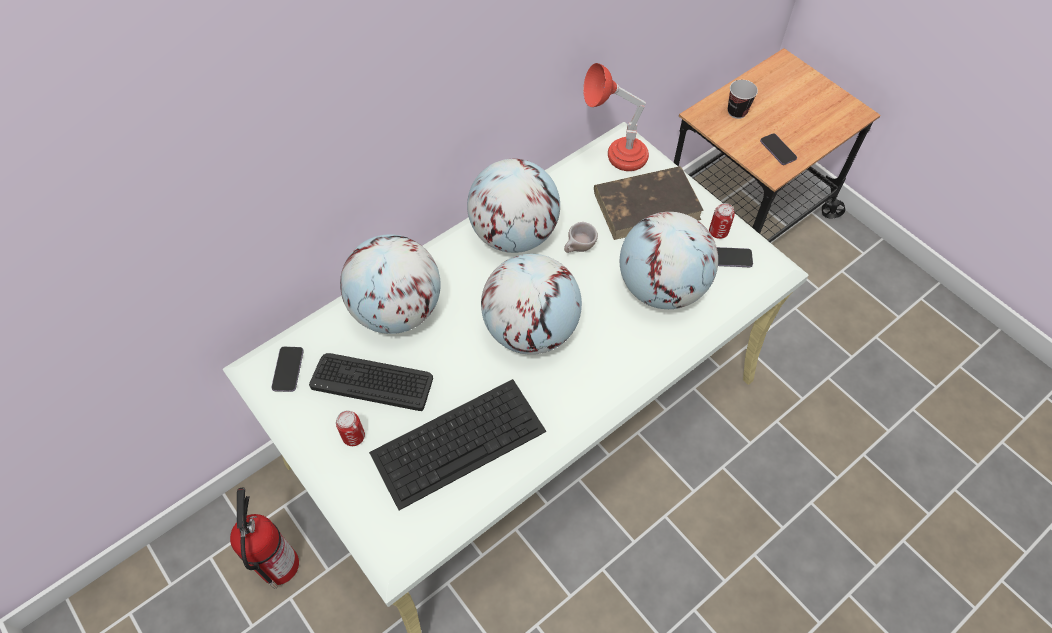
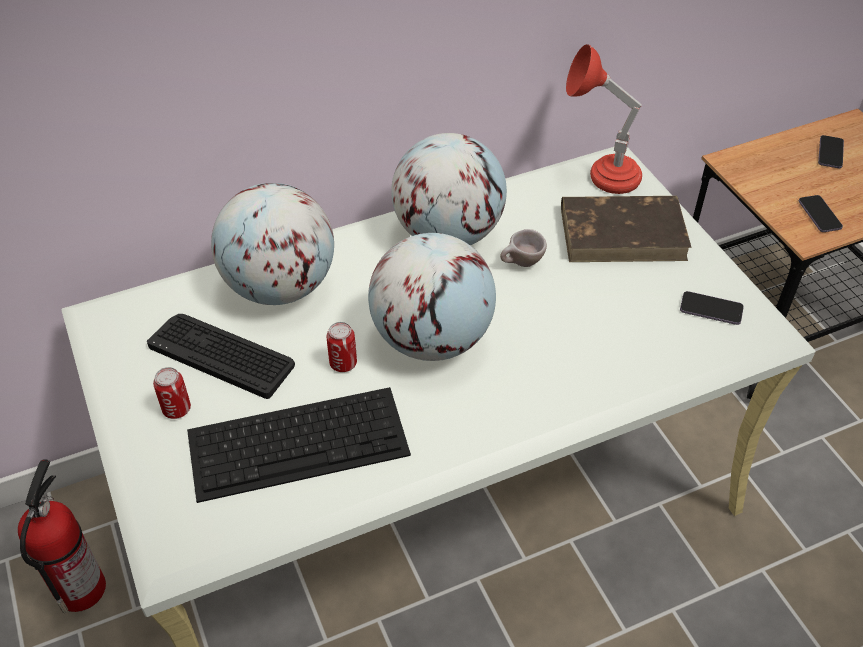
camera: 15 degrees right, 10 degrees down
phone [271,347,304,392] -> phone moved to [818,135,844,168]
globe [620,212,718,309] -> none
can [709,203,735,239] -> can moved to [326,322,357,372]
cup [728,80,758,119] -> none

